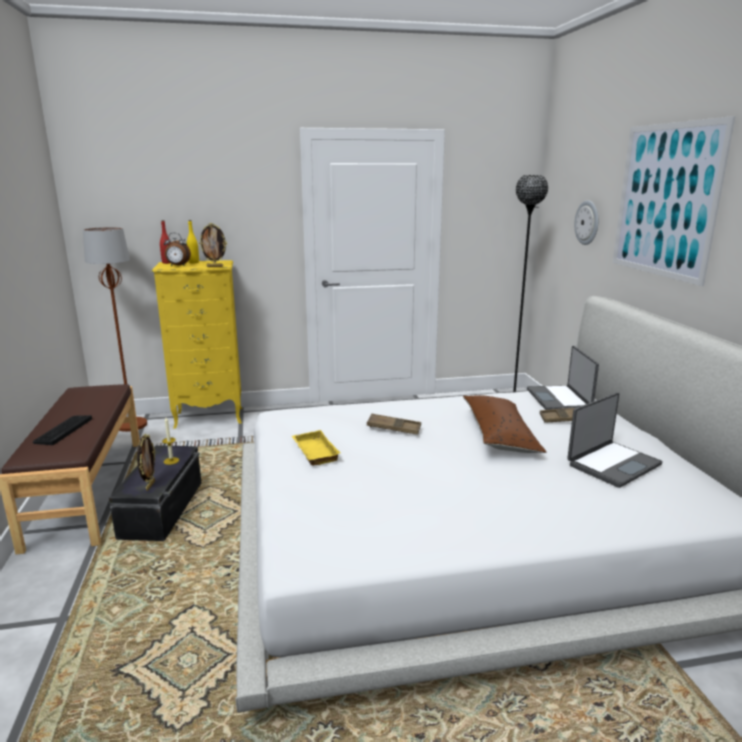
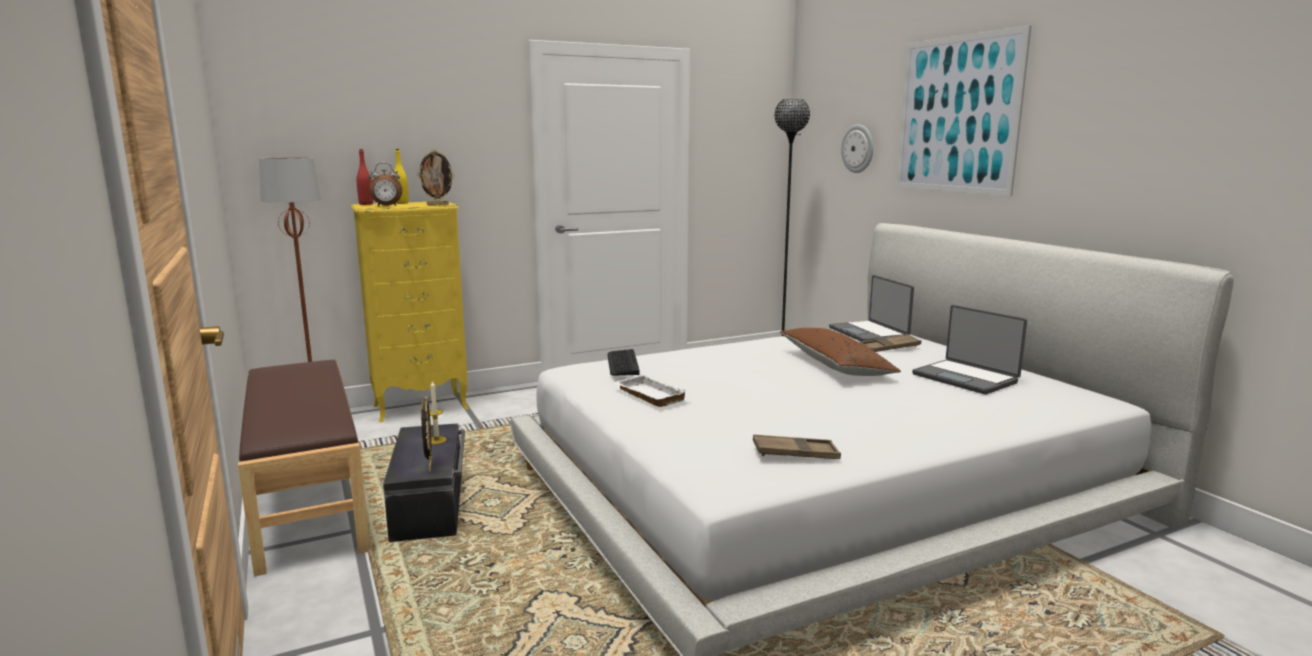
camera: 15 degrees left, 5 degrees down
keyboard [33,415,92,445] -> keyboard moved to [607,349,639,376]
yellow tray [292,430,341,466] -> white tray [614,374,688,407]
brown tray [367,414,421,435] -> brown tray moved to [753,434,841,459]
laptop [567,392,662,488] -> laptop turned 105 degrees clockwise [912,305,1027,395]

